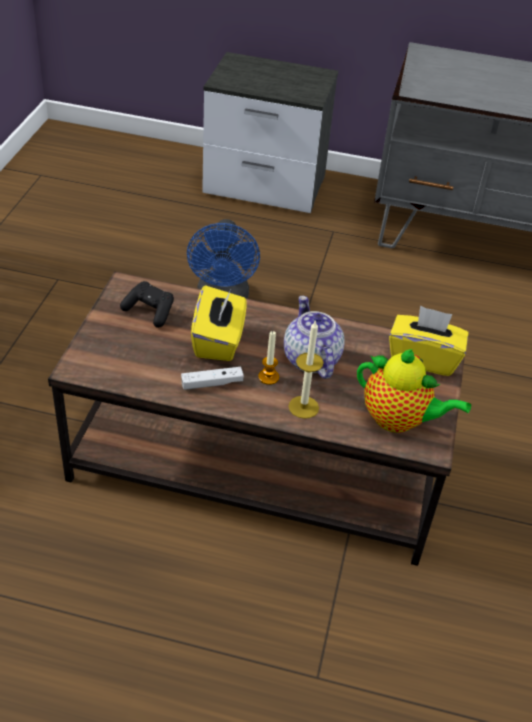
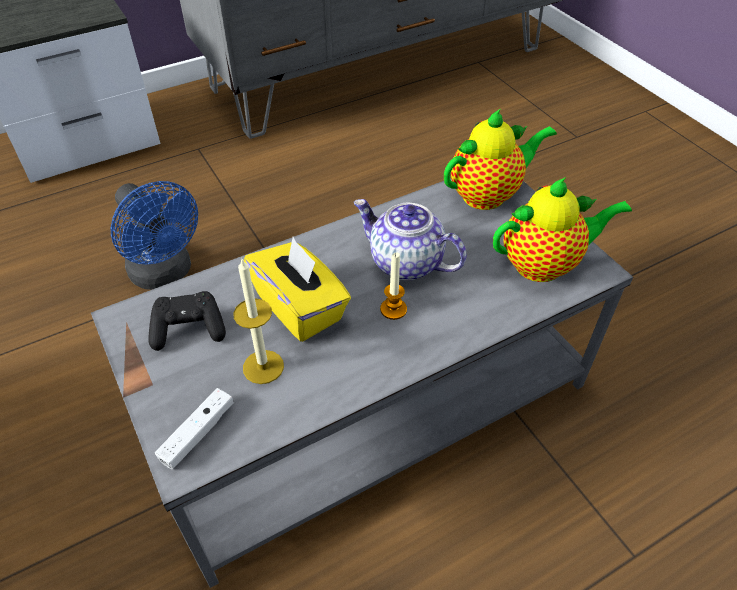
camera: 40 degrees left, 5 degrees up
brown coffee table [48,271,465,566] -> grey coffee table [91,178,633,588]
white game controller [181,367,244,390] -> white game controller moved to [155,388,234,469]
candle [288,320,324,419] -> candle moved to [233,257,284,384]
yellow tissue box [389,305,468,376] -> teapot [444,109,557,210]

